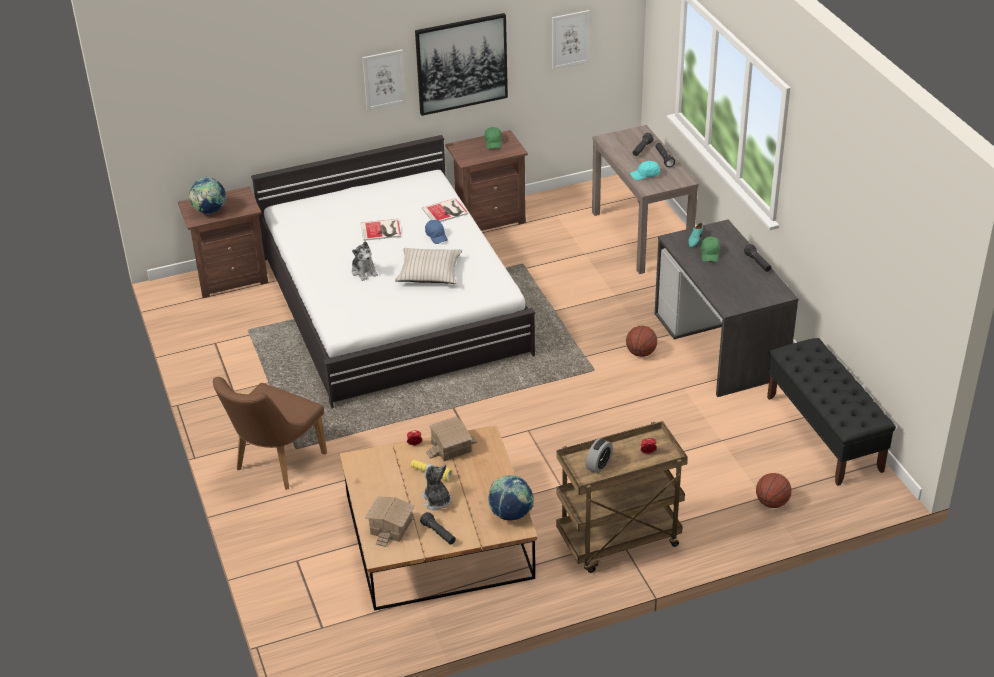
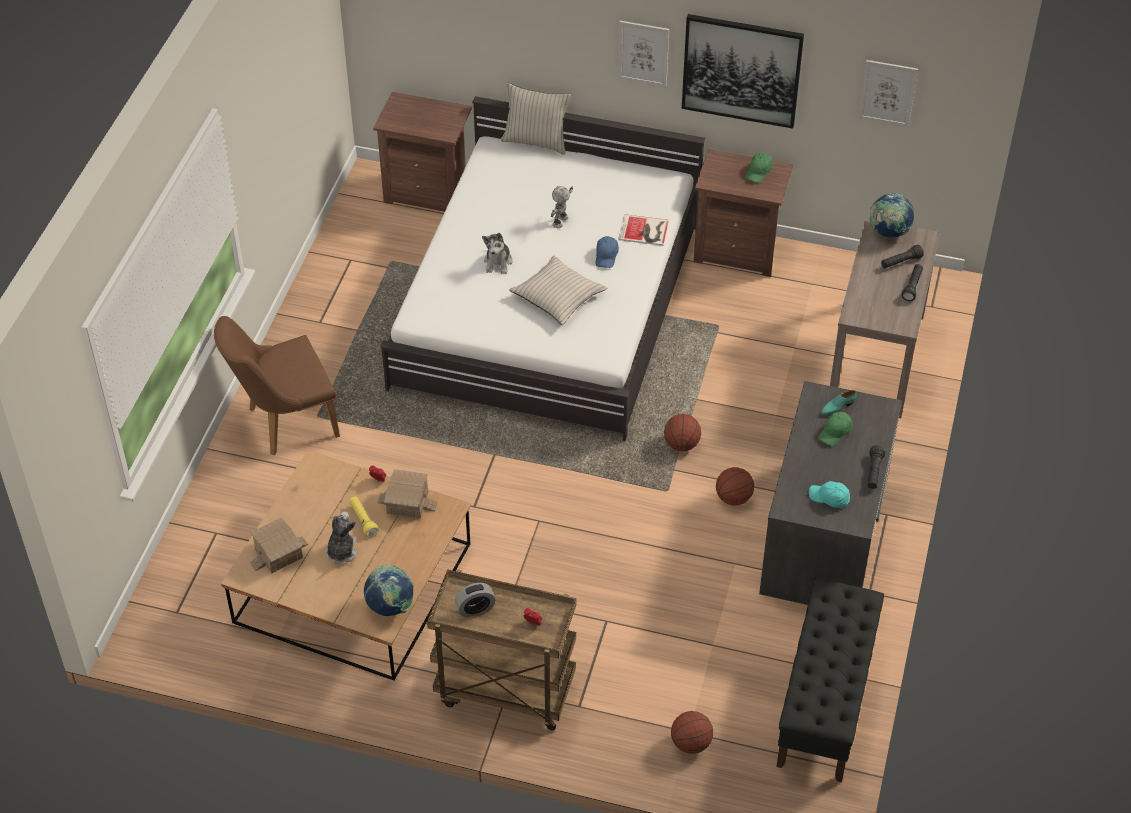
camera: 35 degrees right, 10 degrees up
globe [189,177,226,214] -> globe moved to [870,193,914,237]
book [361,219,401,241] -> toy robot [551,186,573,228]
black flashlight [420,512,456,545] -> none
turquoise cap [630,161,660,180] -> turquoise cap moved to [809,481,850,508]
none -> beige pillow [501,83,571,155]
none -> basketball [664,414,701,451]

